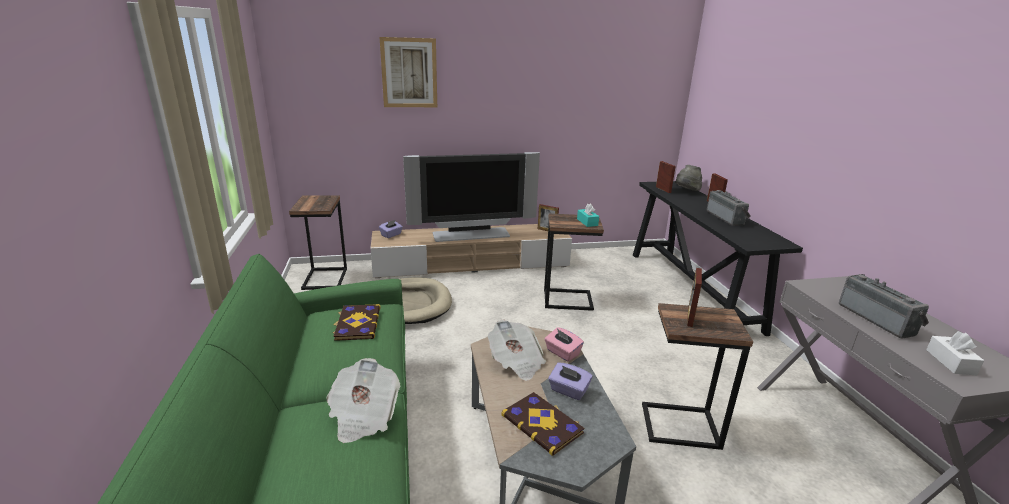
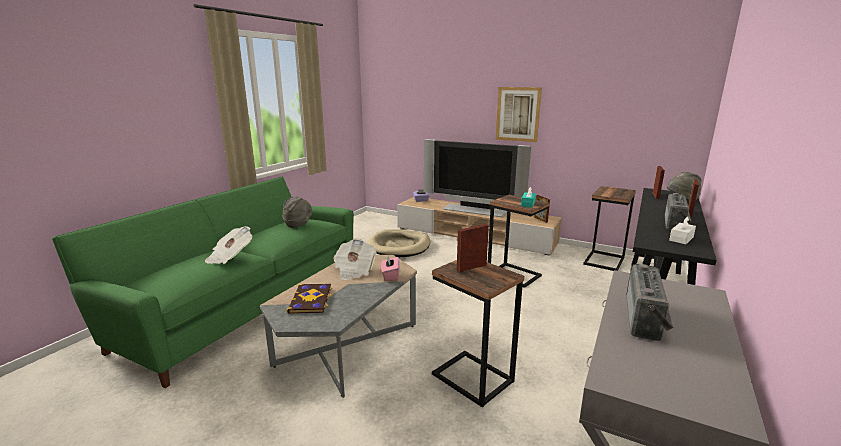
camera: 40 degrees right, 5 degrees down
side table [289,195,347,290] -> side table moved to [583,186,636,271]
book [333,304,381,341] -> grey hat [282,197,312,228]
picture [380,37,437,107] -> picture moved to [496,87,542,142]
purple tissue box [548,363,593,400] -> none
white tissue box [926,331,984,375] -> white tissue box moved to [669,216,696,244]

